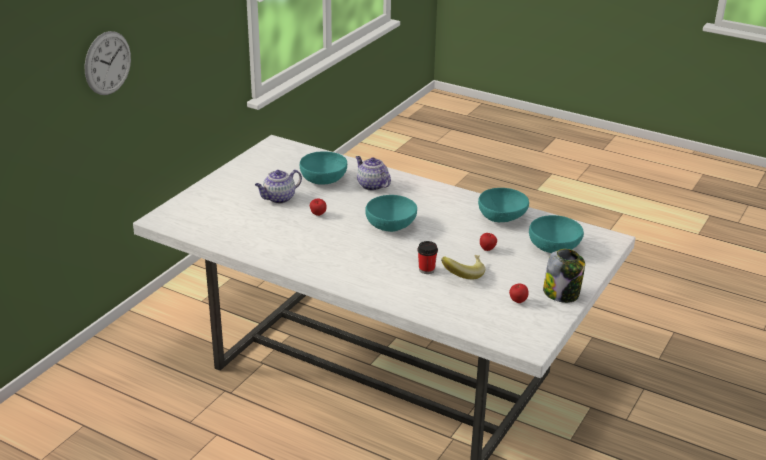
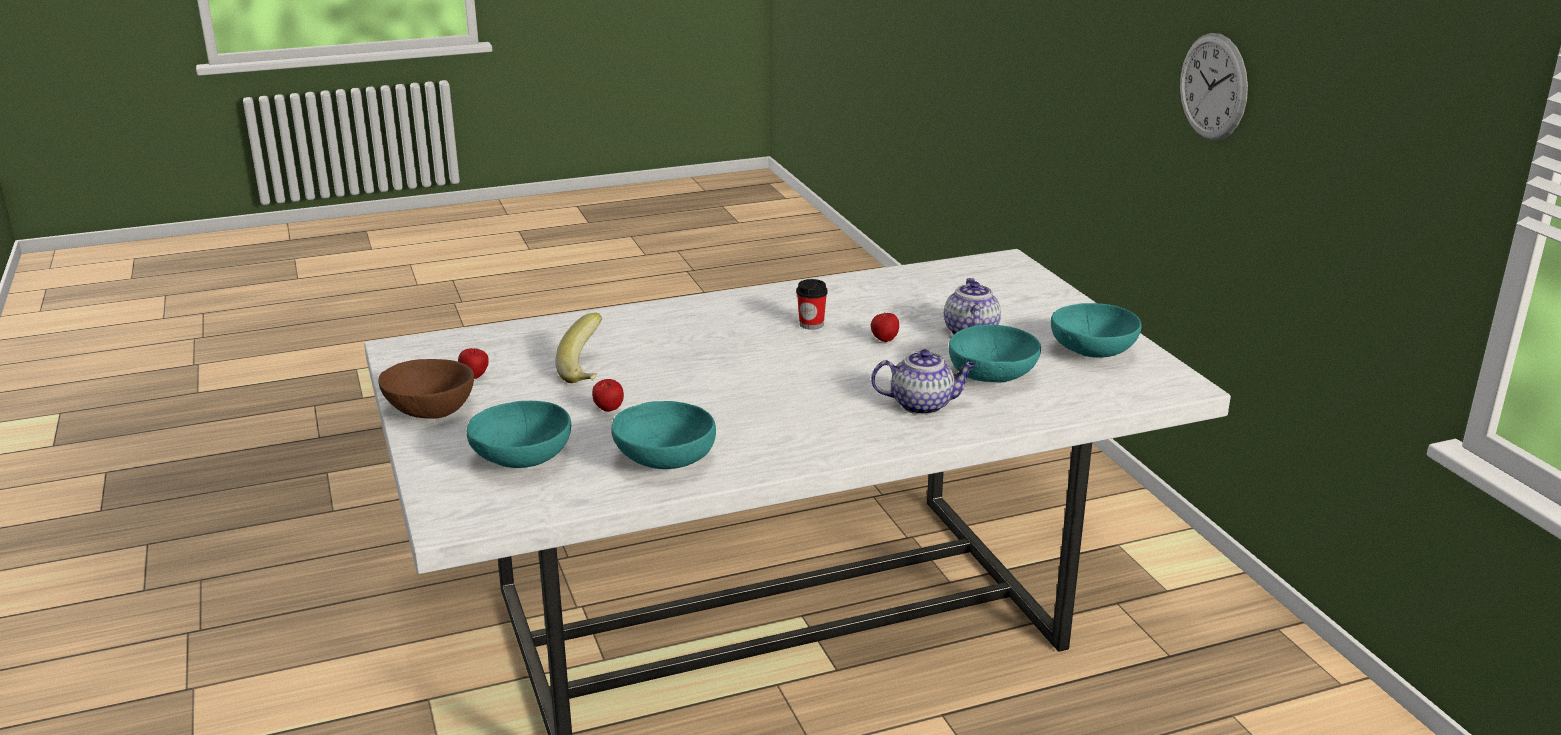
camera: 130 degrees right, 5 degrees down
turquoise bowl [365,195,417,232] -> turquoise bowl moved to [1051,303,1142,358]
cup [417,241,438,274] -> cup moved to [796,279,828,330]
jar [543,249,585,303] -> brown bowl [378,359,474,419]

